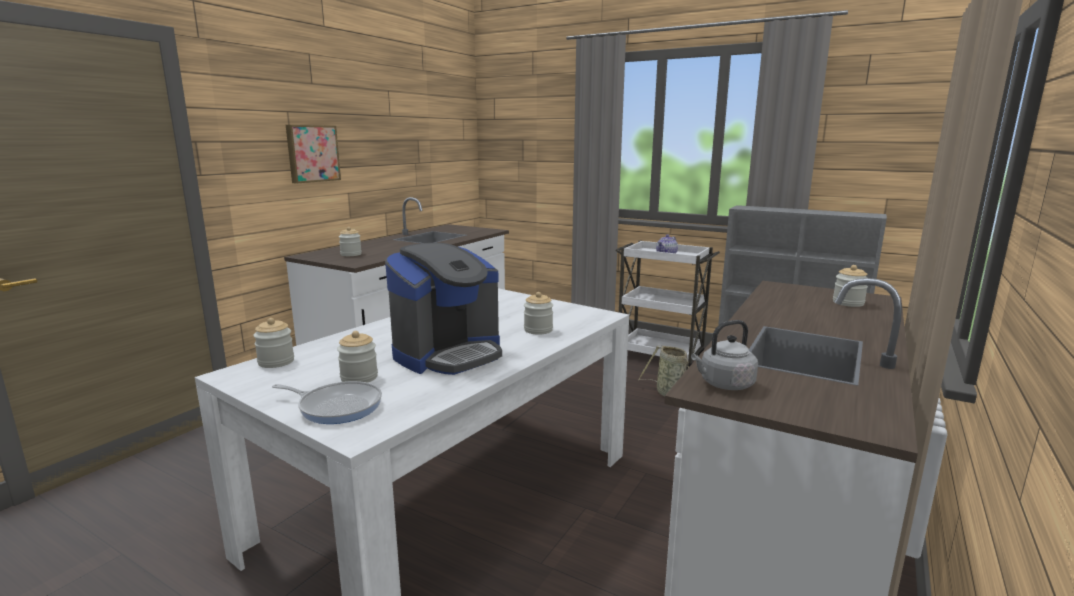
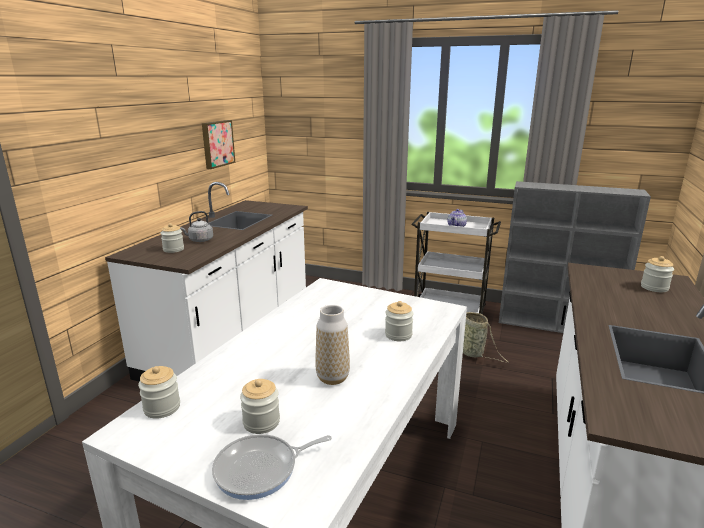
camera: 10 degrees left, 5 degrees up
frying pan [272,381,382,424] -> frying pan turned 150 degrees clockwise [212,434,332,500]
picture [286,125,341,184] -> picture moved to [202,120,235,169]
coffee machine [385,243,502,375] -> vase [315,305,350,385]
grey kettle [691,320,758,390] -> grey kettle moved to [180,211,213,242]

